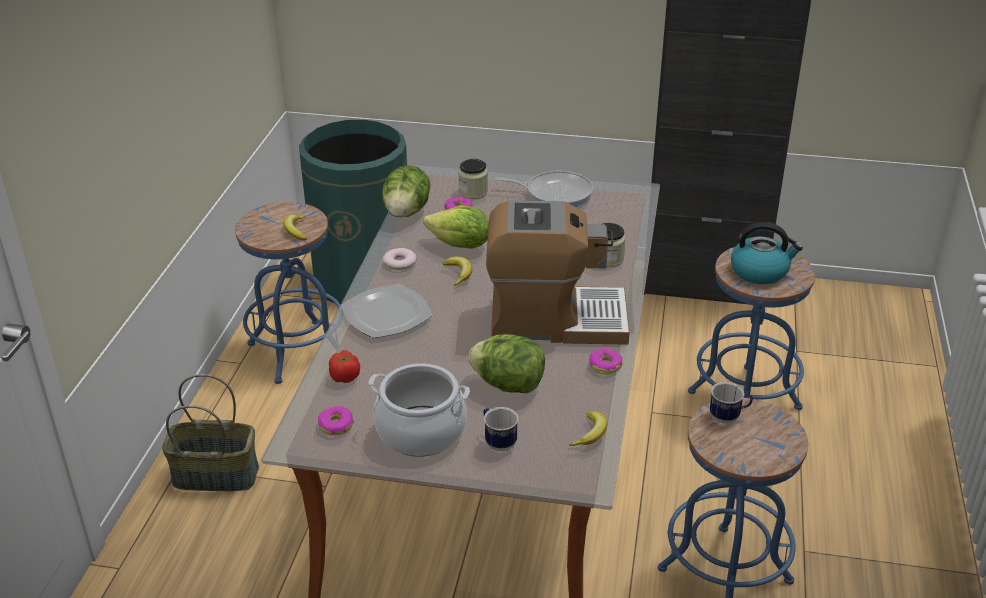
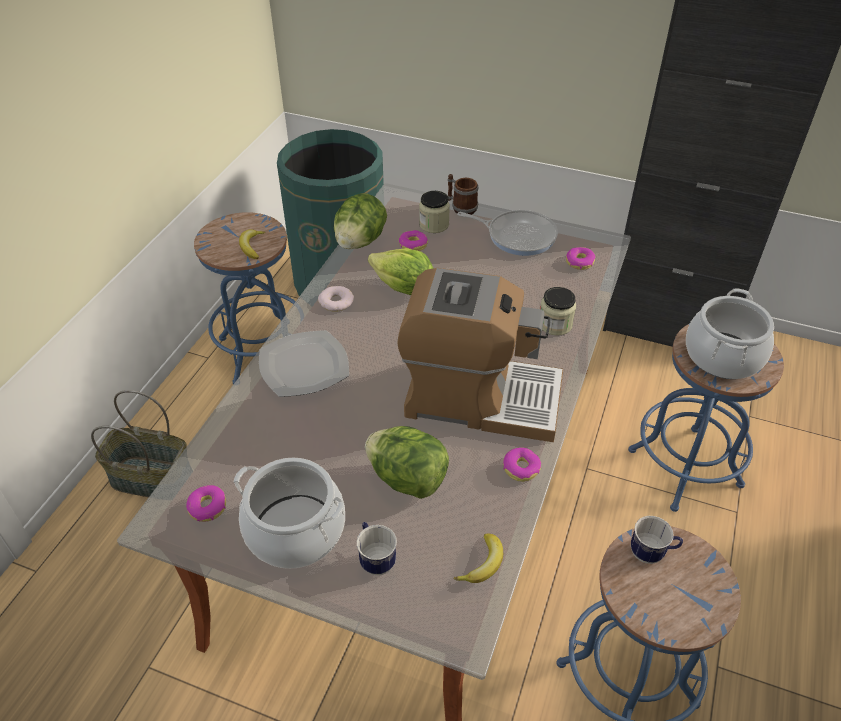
camera: 10 degrees right, 10 degrees up
tomato [329,350,360,383] -> none
banana [443,256,472,286] -> none
kettle [731,222,803,284] -> cooking pot [686,289,774,379]
none -> mug [447,174,478,215]
none -> donut [566,247,595,270]

